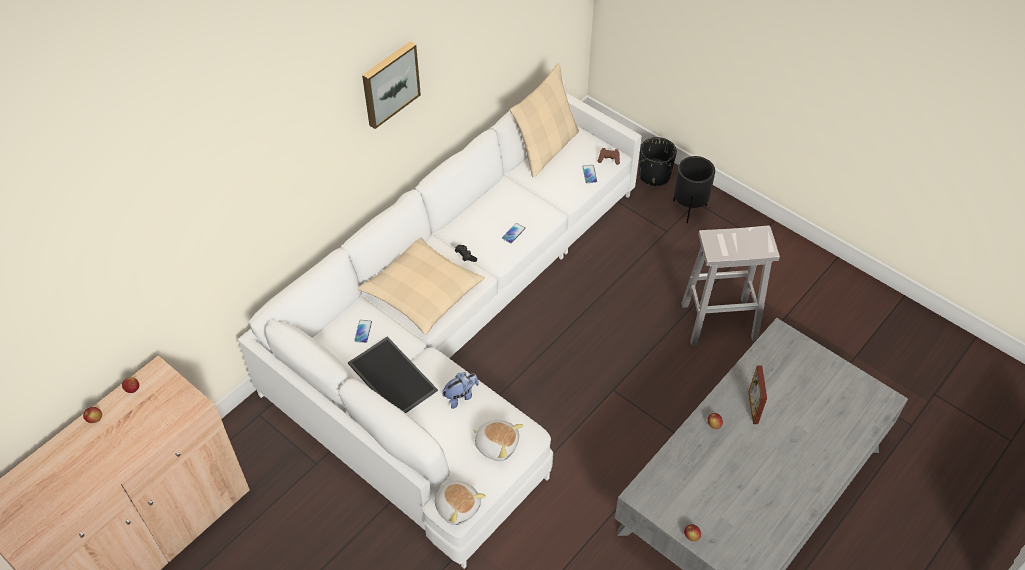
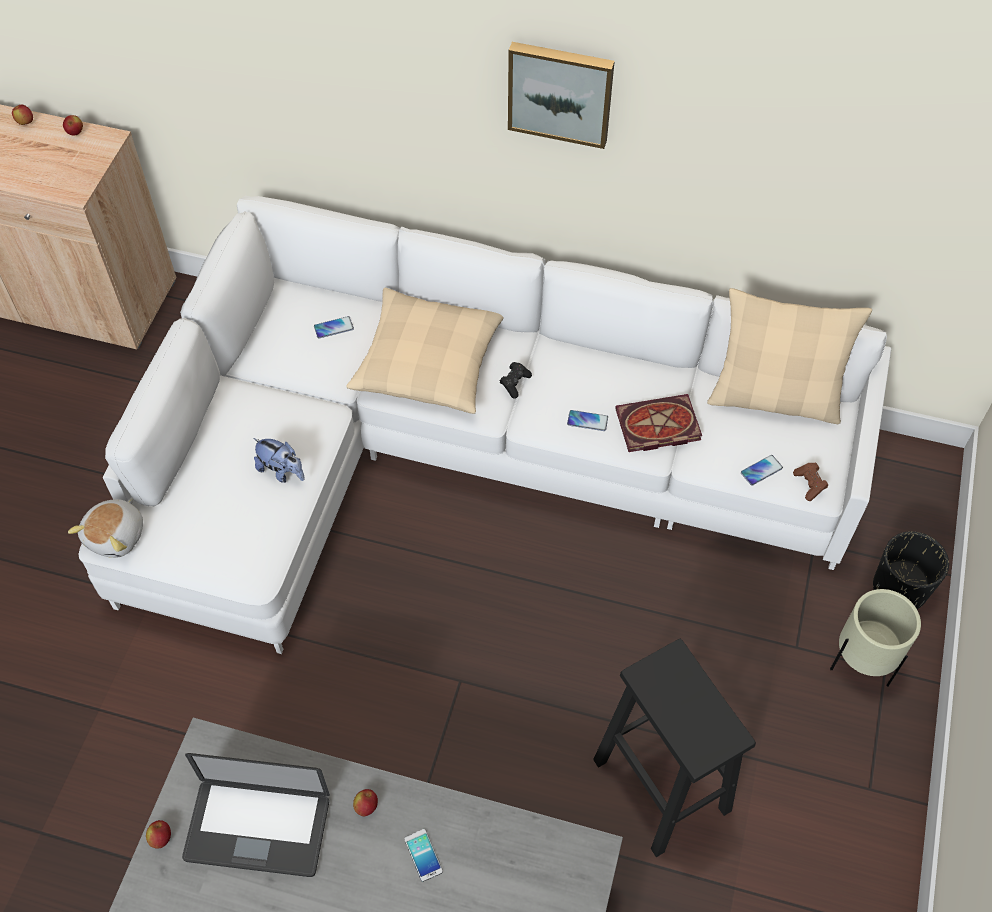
camera: 65 degrees right, 5 degrees up
tray [348,336,438,413] -> none
plush toy [472,420,523,461] -> none
black planter [673,156,715,223] -> beige planter [830,589,921,687]
white stool [681,226,780,346] -> black stool [593,639,756,857]
picture frame [749,366,767,424] -> phone [404,829,443,882]
none -> laptop [182,753,330,877]
none -> book [615,394,702,452]

